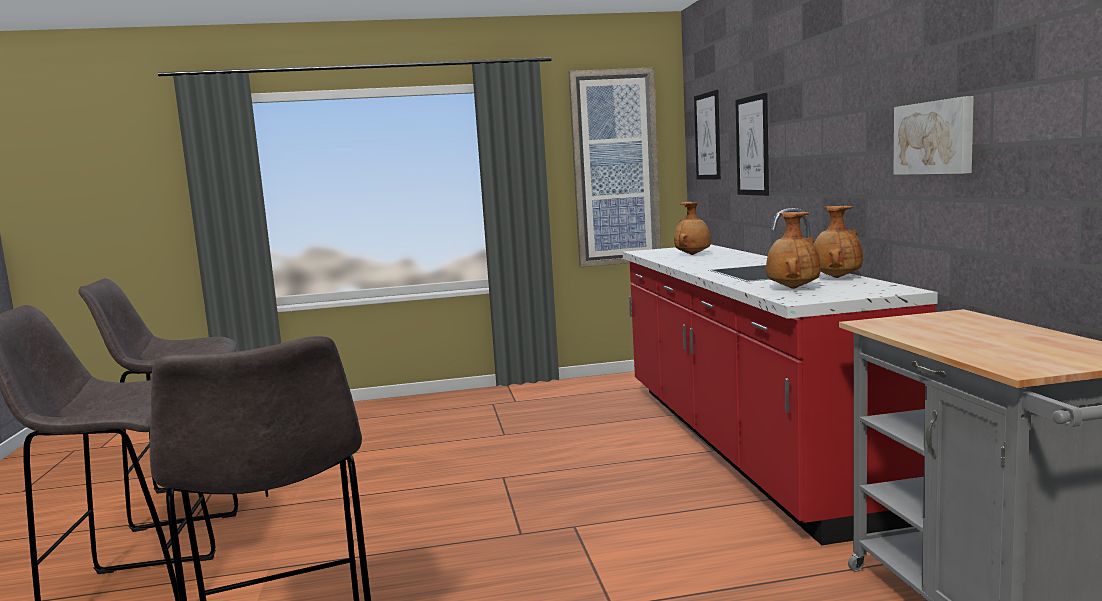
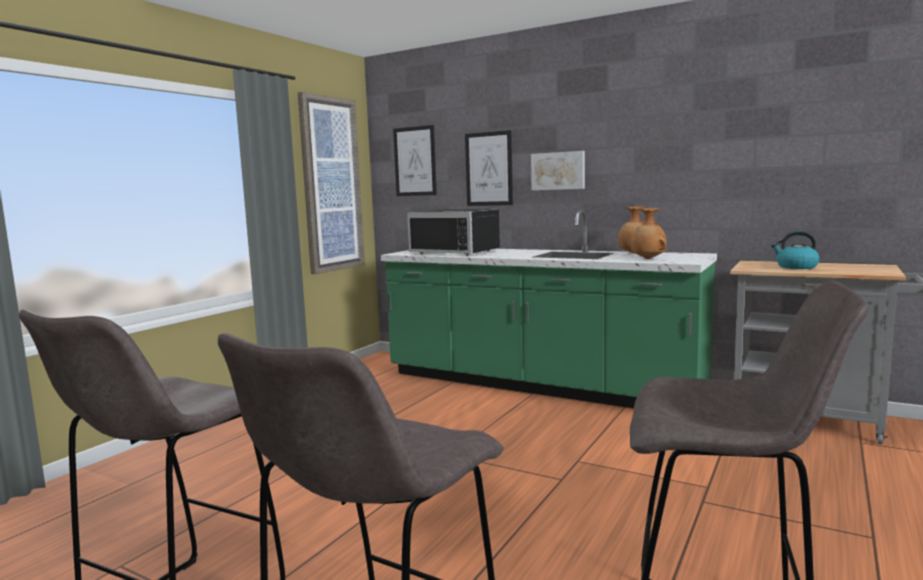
camera: 50 degrees left, 0 degrees up
red counter [623,208,938,545] -> green counter [381,210,717,408]
brown vase [674,202,711,255] -> black microwave [407,209,500,256]
picture [893,96,974,175] -> picture moved to [531,151,585,190]
none -> kettle [771,231,820,269]

